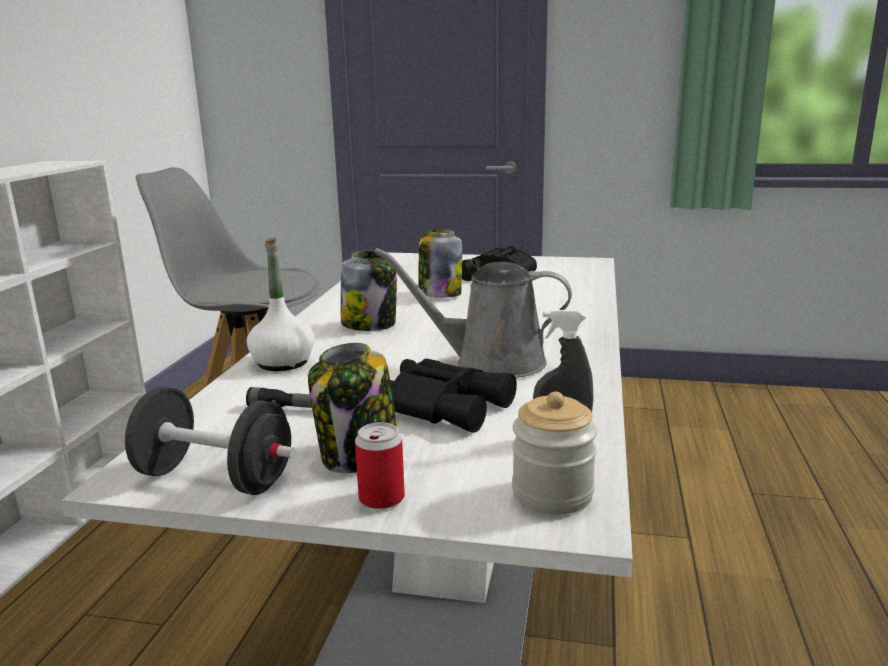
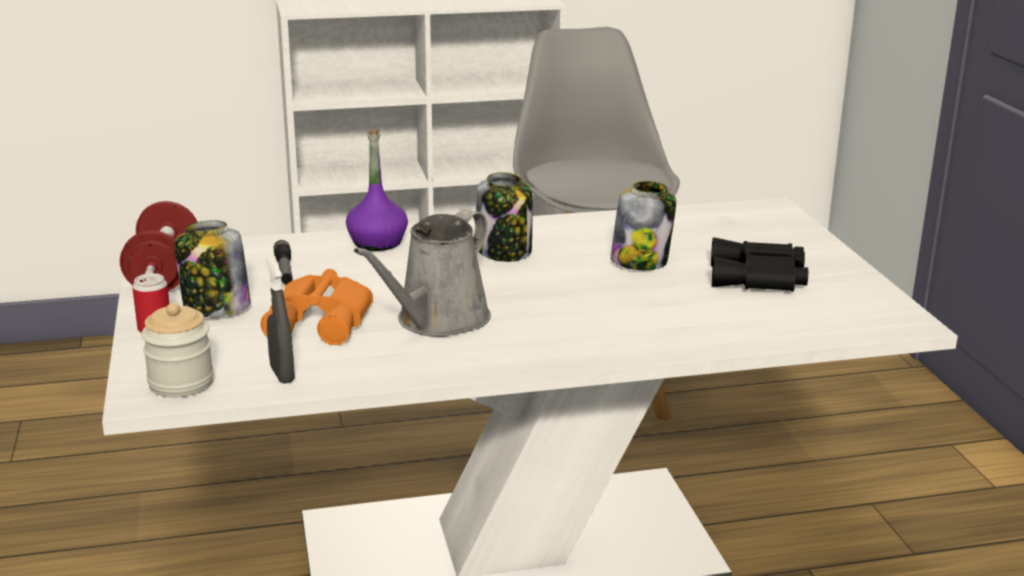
camera: 65 degrees right, 5 degrees up
black dumbbell [125,387,295,495] -> red dumbbell [120,201,197,291]
white bottle [247,237,315,371] -> purple bottle [346,129,408,251]
grey watering can [374,248,572,378] -> grey watering can turned 135 degrees counterclockwise [354,210,491,337]
black binoculars [390,359,517,433] -> orange binoculars [260,269,373,345]

